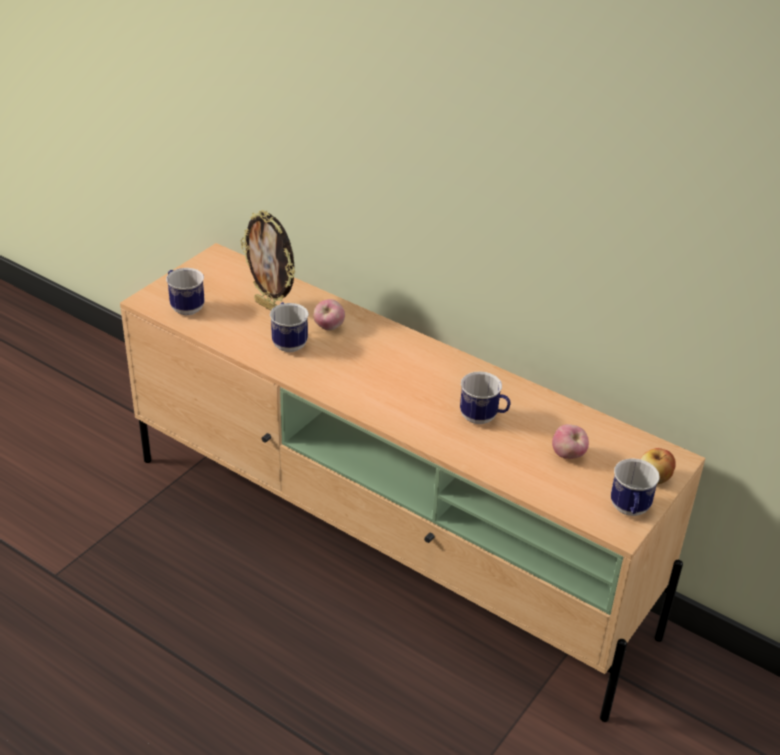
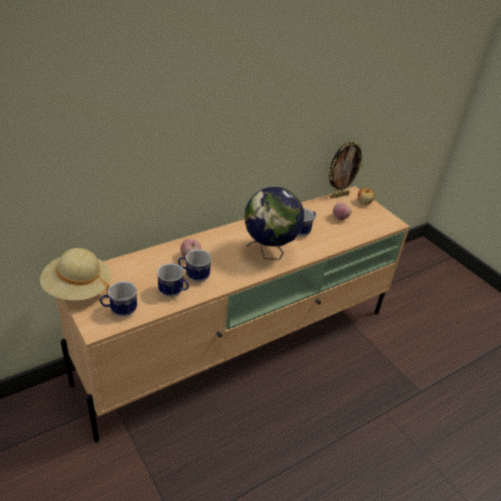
camera: 70 degrees left, 0 degrees up
picture frame [240,210,295,311] -> picture frame moved to [328,141,364,199]
mug [611,458,660,516] -> mug moved to [157,263,189,297]
none -> beige hat [40,248,111,300]
none -> globe [244,187,304,260]

